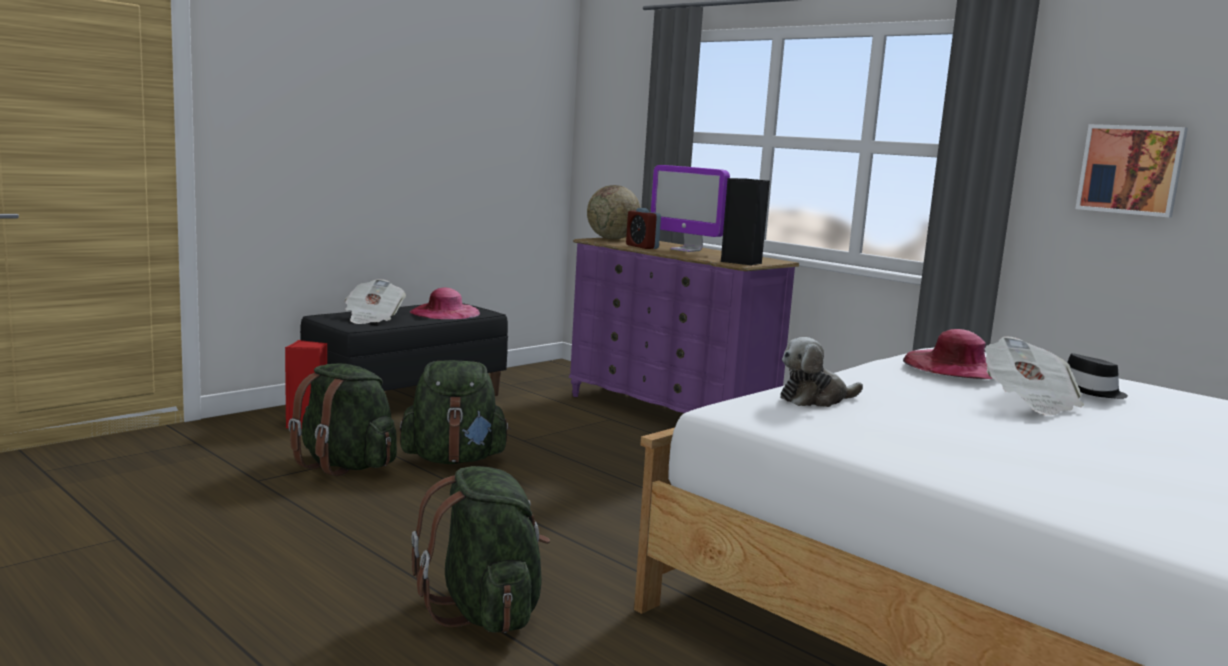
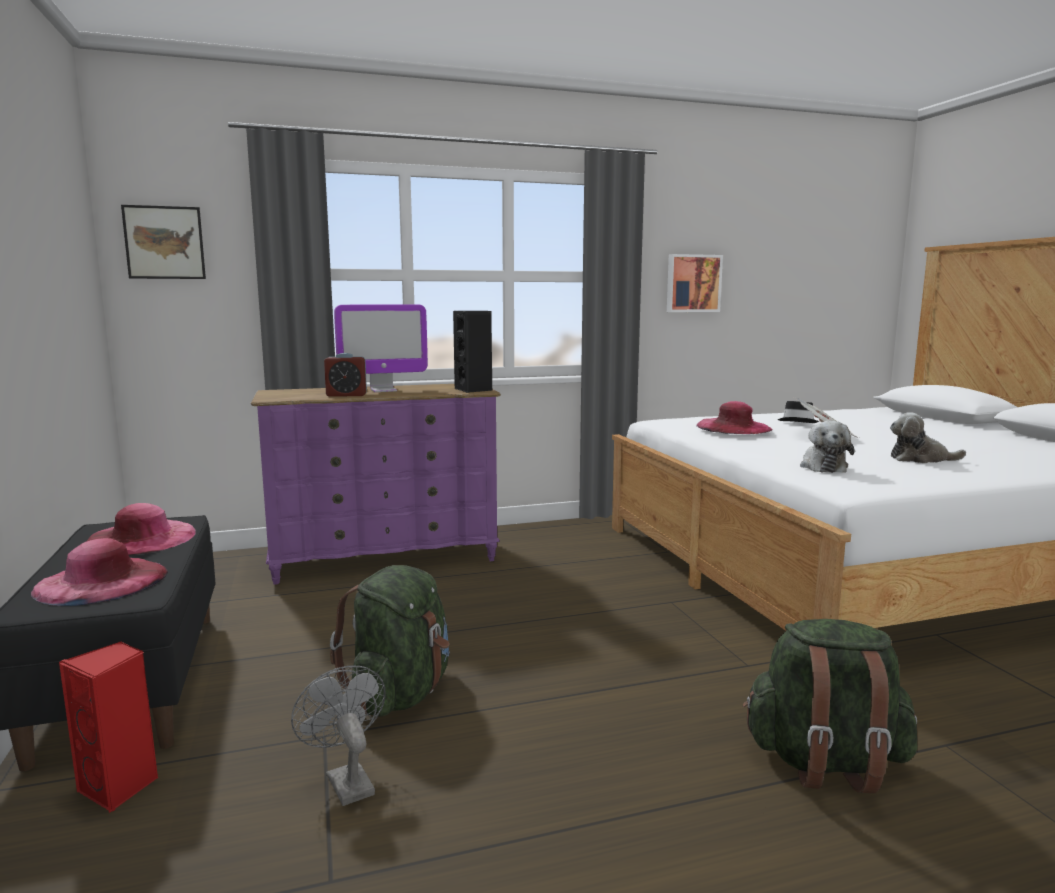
camera: 60 degrees left, 0 degrees up
green backpack [288,363,397,476] -> grey fan [291,665,386,806]
newspaper [345,279,406,324] -> pink hat [31,538,168,606]
globe [587,185,640,239] -> none
none -> picture [121,205,206,279]
none -> plush toy [890,412,966,463]

